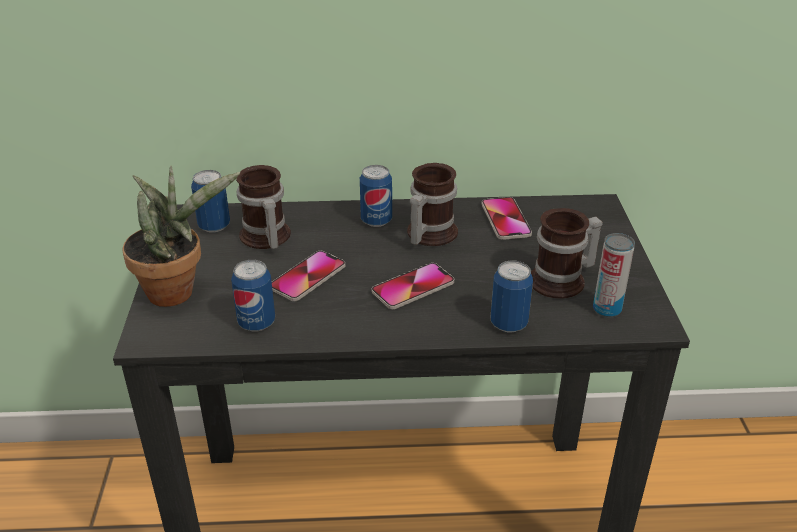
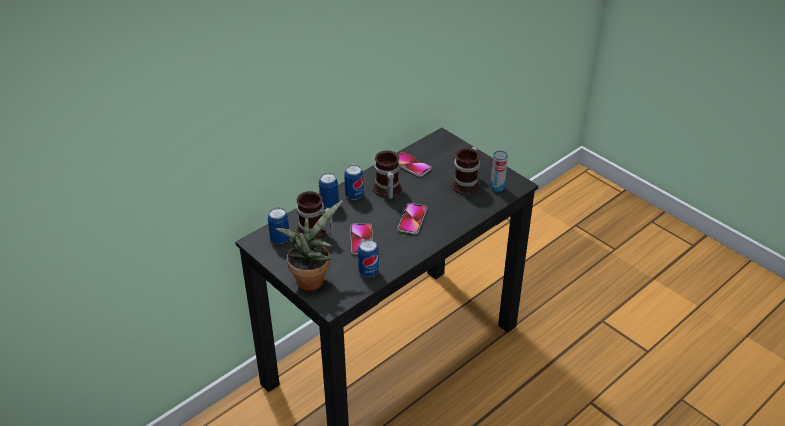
camera: 40 degrees left, 5 degrees up
can [491,260,533,332] -> can moved to [319,173,339,208]

